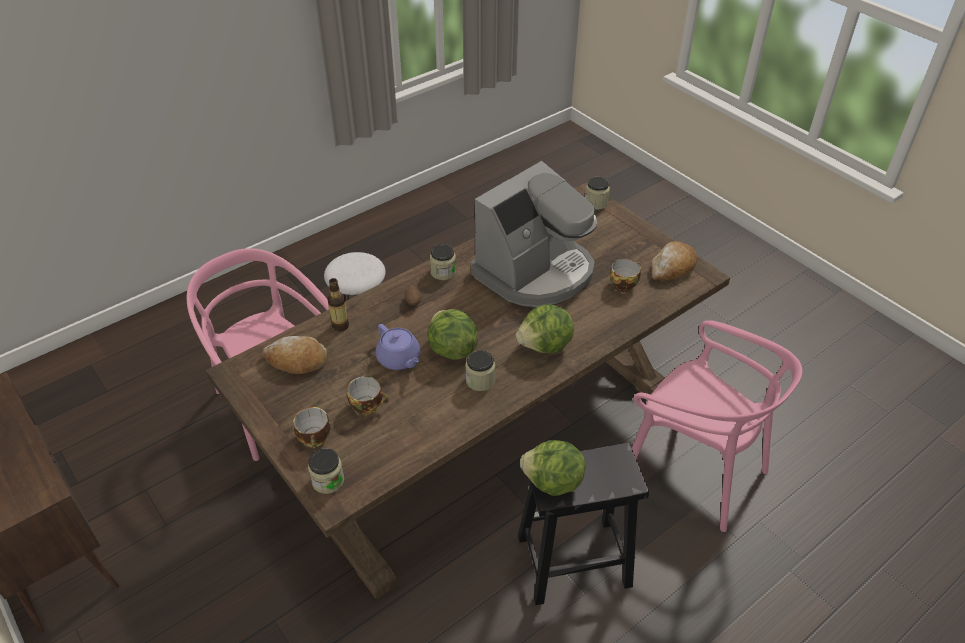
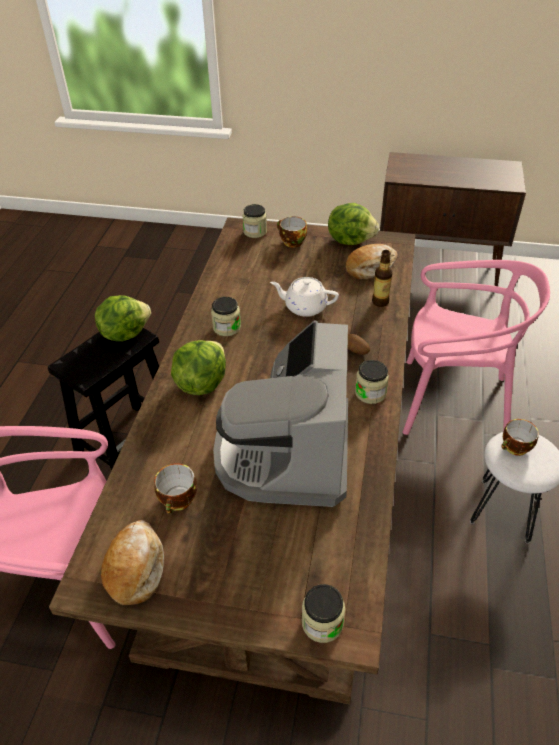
camera: 140 degrees right, 0 degrees up
cup [347,376,389,415] -> cup moved to [501,419,539,456]
purple teapot [376,324,420,370] -> white teapot [270,277,339,317]
lettuce [427,309,478,360] -> lettuce moved to [328,203,379,245]

